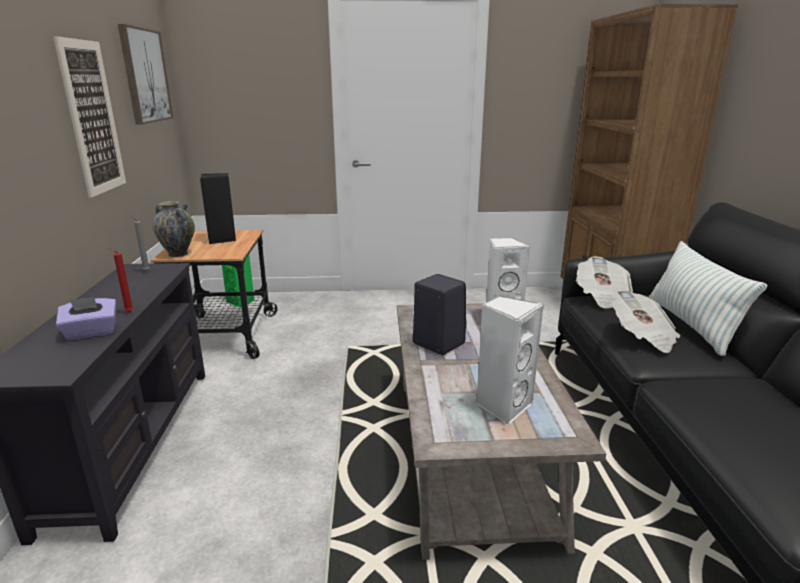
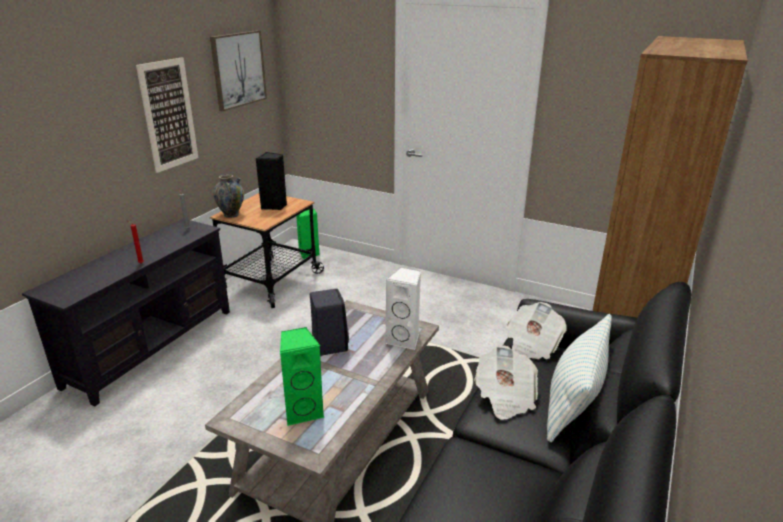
camera: 30 degrees right, 5 degrees up
purple tissue box [56,297,116,340] -> none
white speaker [476,295,544,425] -> green speaker [280,327,325,426]

